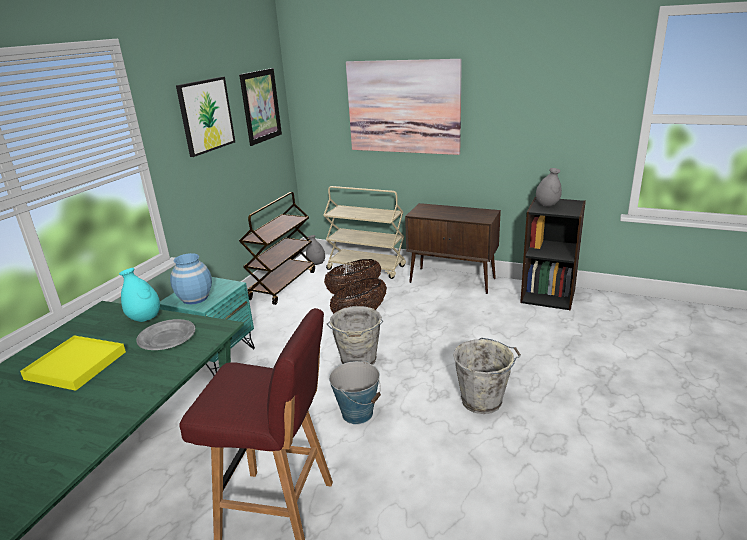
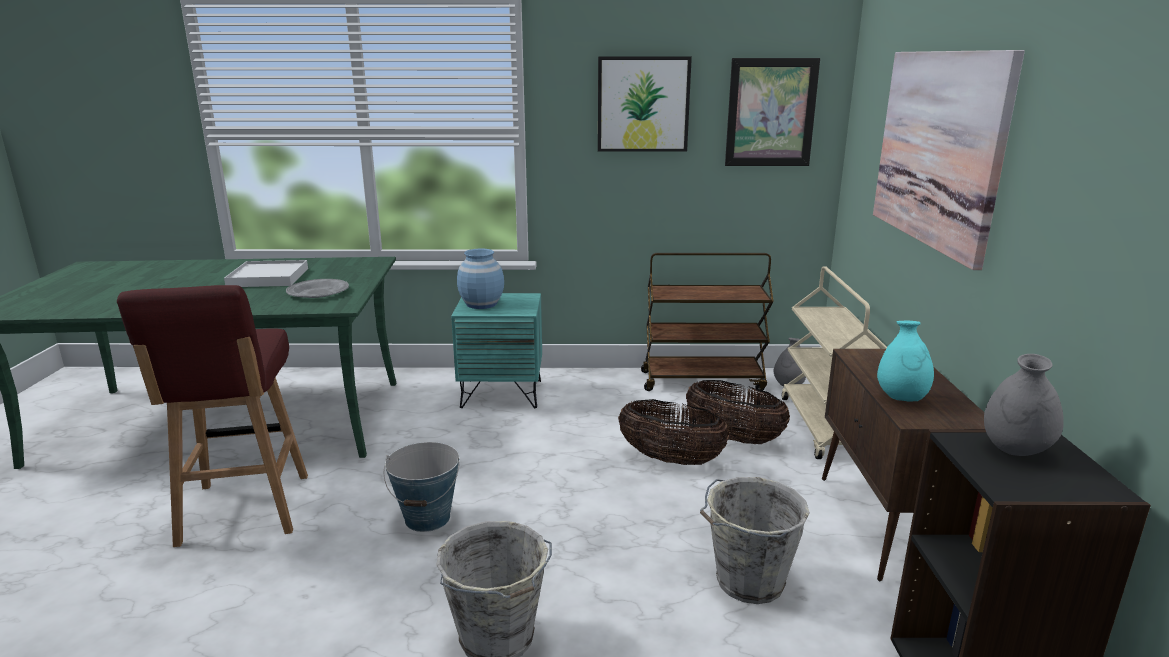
camera: 65 degrees right, 5 degrees down
yellow tray [20,335,126,391] -> white tray [224,260,308,287]
turquoise vase [119,268,160,322] -> turquoise vase moved to [877,321,934,402]
grey bucket [327,306,383,365] -> grey bucket moved to [700,477,810,604]

